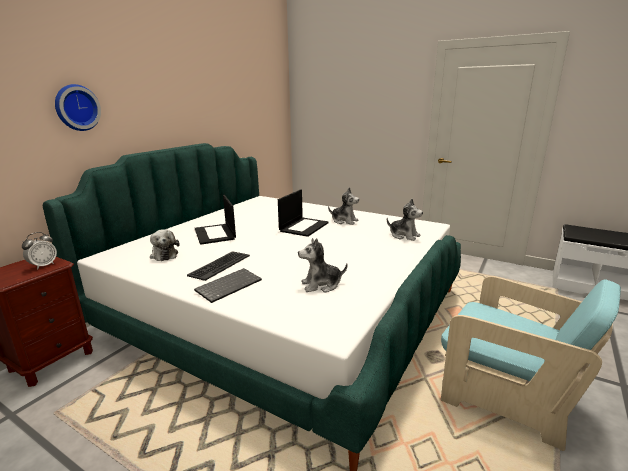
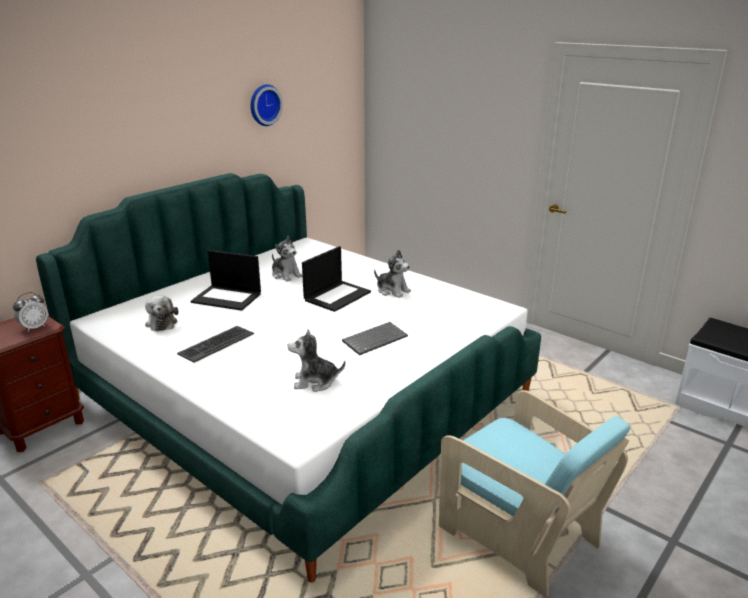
camera: 10 degrees right, 5 degrees up
wall clock [55,84,101,131] -> wall clock moved to [251,84,283,126]
keyboard [194,268,262,303] -> keyboard moved to [342,322,408,355]
laptop [195,195,236,245] -> laptop turned 60 degrees counterclockwise [191,250,261,311]
plush toy [387,199,423,241] -> plush toy moved to [272,236,302,282]

